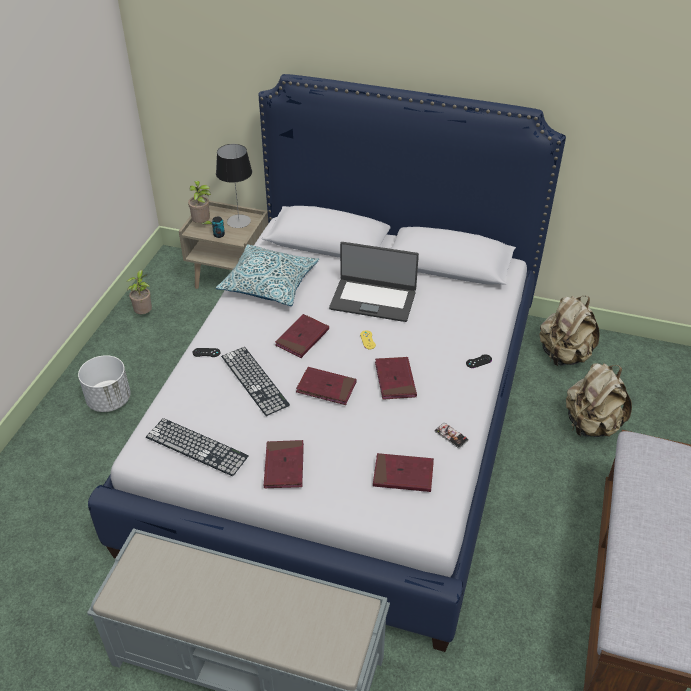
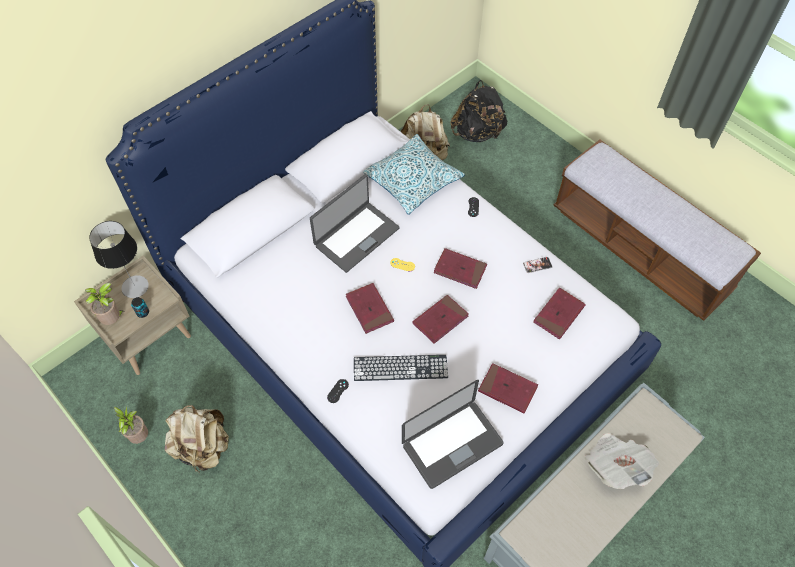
camera: 60 degrees left, 15 degrees up
white planter [78,355,131,412] -> none
keyboard [146,418,249,476] -> laptop [402,380,504,489]
pillow [216,244,319,306] -> pillow moved to [363,134,465,215]
beige backpack [566,363,632,437] -> beige backpack moved to [165,405,229,474]
none -> black backpack [450,80,507,142]
none -> newspaper [585,433,659,489]

